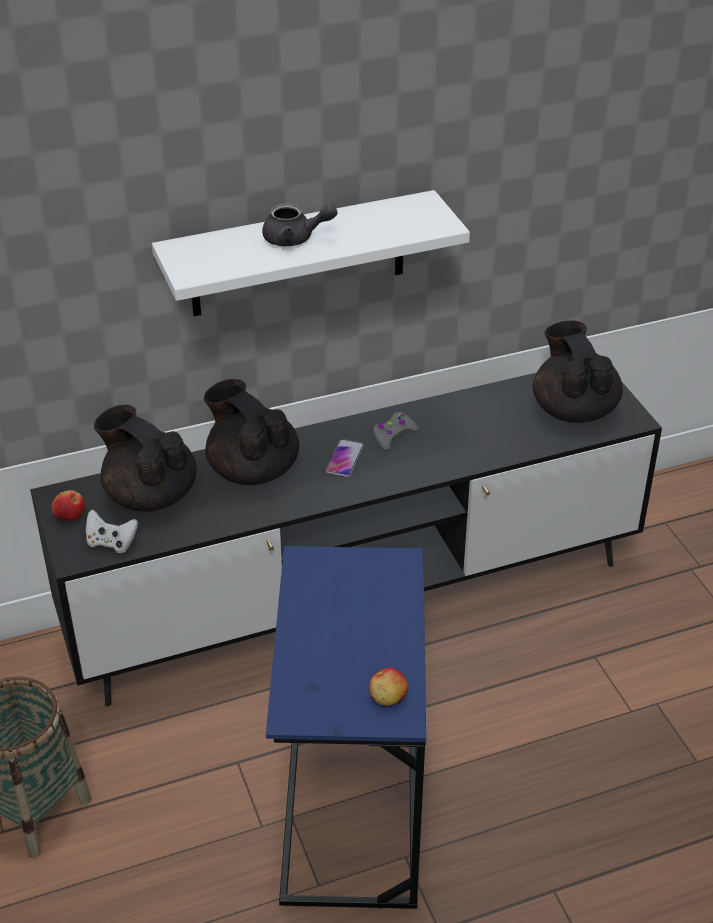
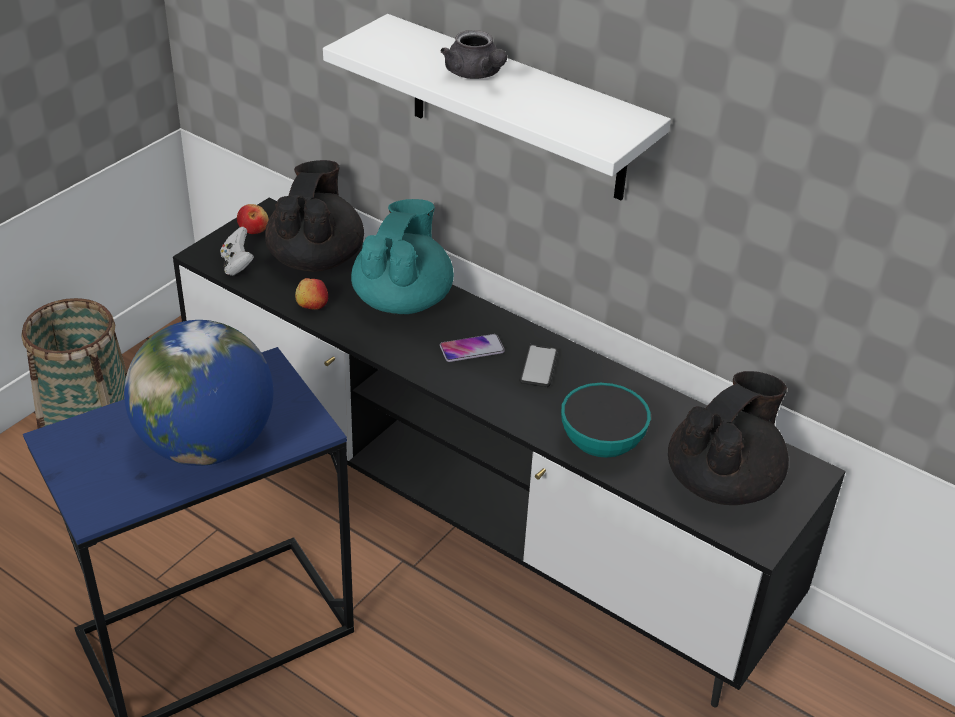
camera: 55 degrees right, 0 degrees up
black teapot [204,379,299,485] -> turquoise teapot [351,199,454,314]
apple [369,667,408,706] -> apple moved to [295,278,328,310]
grey game controller [372,412,419,451] -> phone [519,344,558,387]
none -> globe [124,320,273,466]
none -> bowl [561,383,651,458]

